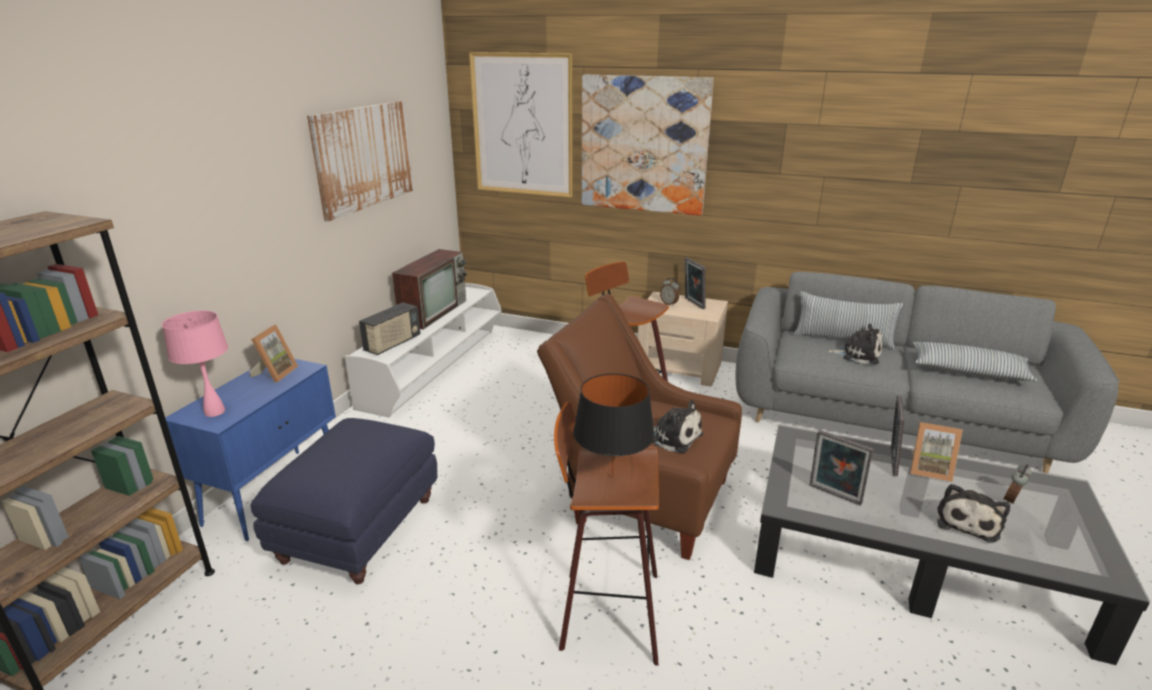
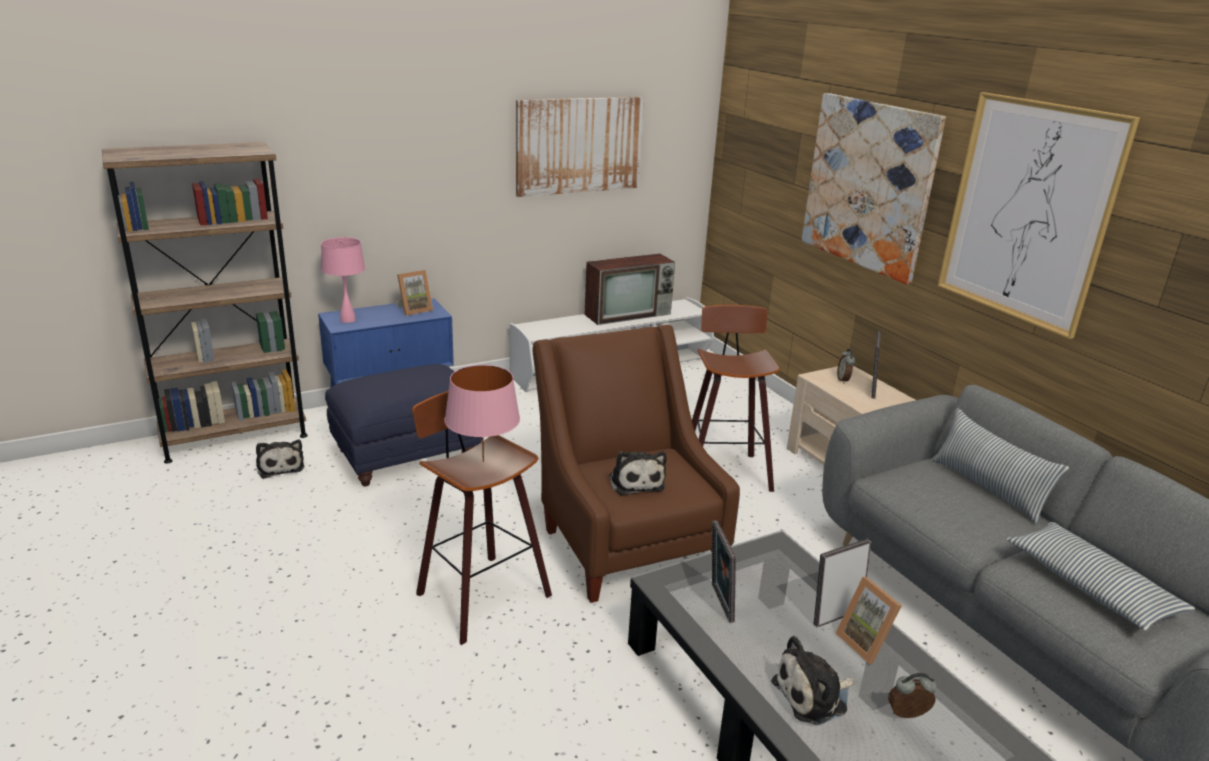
camera: 40 degrees right, 0 degrees up
radio [359,302,420,355] -> none
picture [469,52,573,198] -> picture moved to [938,92,1140,339]
black table lamp [573,373,655,477] -> pink table lamp [445,365,520,462]
plush toy [827,324,882,364] -> plush toy moved to [256,440,304,479]

